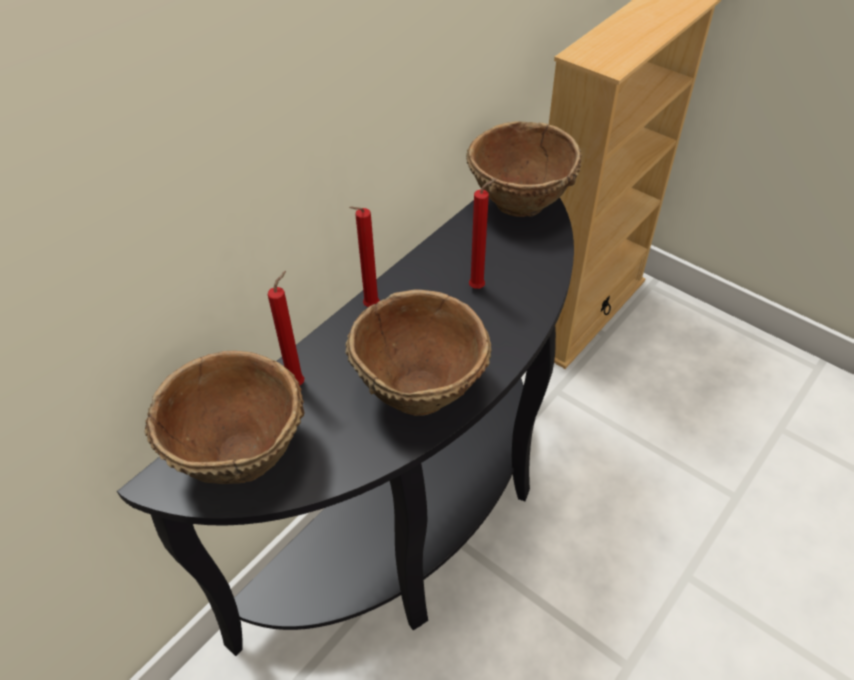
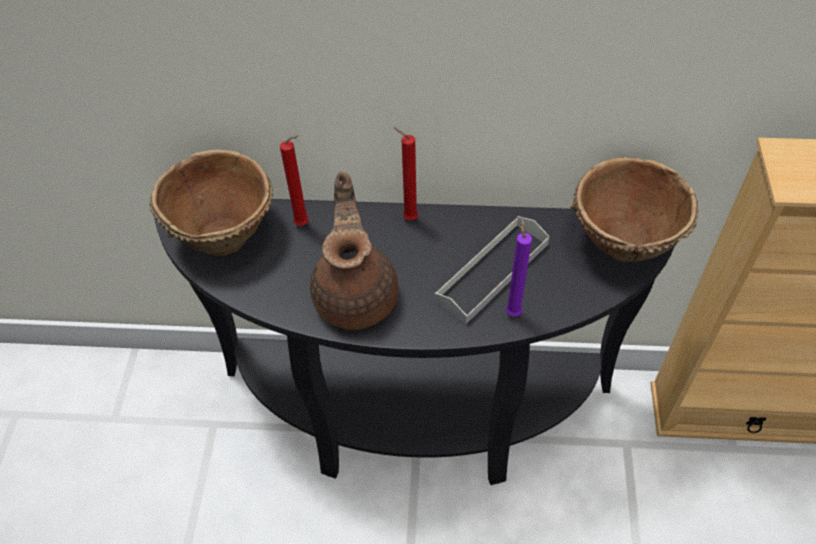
camera: 55 degrees right, 5 degrees up
brown bowl [345,289,492,416] -> brown teapot [310,172,398,330]
red candle [469,179,497,289] -> grey tray [434,216,550,324]
none -> purple candle [506,216,532,317]

